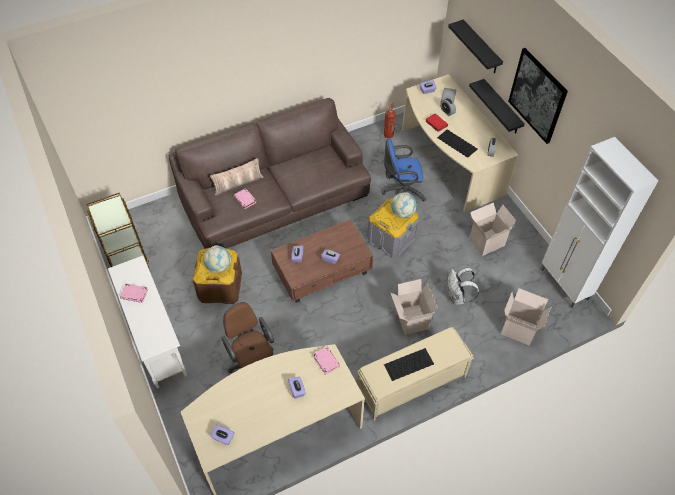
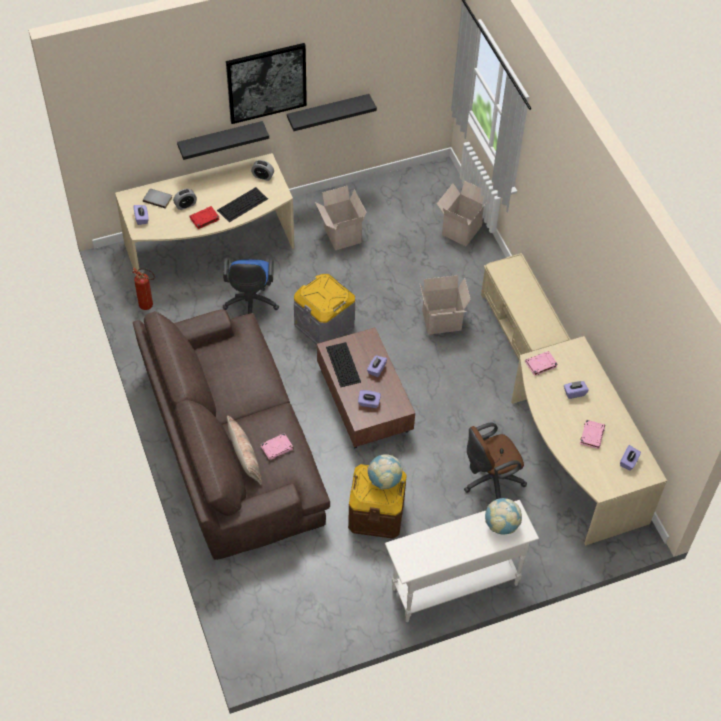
camera: 85 degrees left, 0 degrees up
brown cart [86,192,149,268] -> none
pink book [120,284,148,303] -> pink book moved to [580,420,605,449]
keyboard [384,348,434,381] -> keyboard moved to [326,342,361,387]
globe [391,192,417,218] -> globe moved to [485,498,522,534]
black shelf [448,20,503,73] -> black shelf moved to [287,94,377,131]
white backpack [448,267,479,305] -> none
white cabinet [542,137,658,308] -> none

